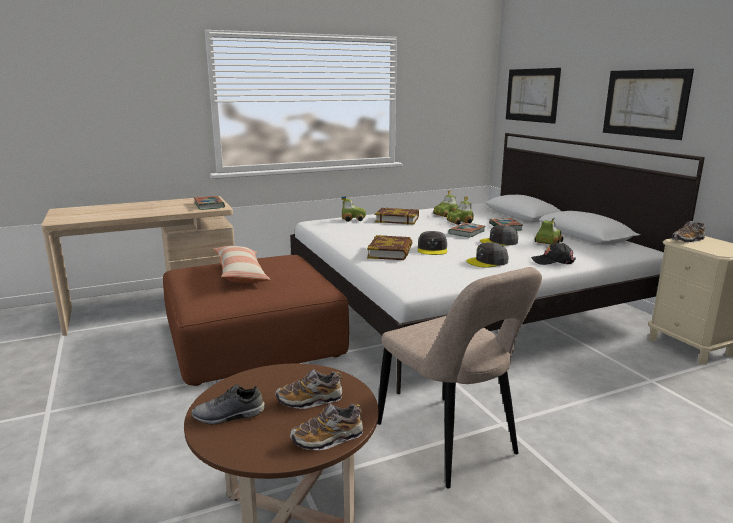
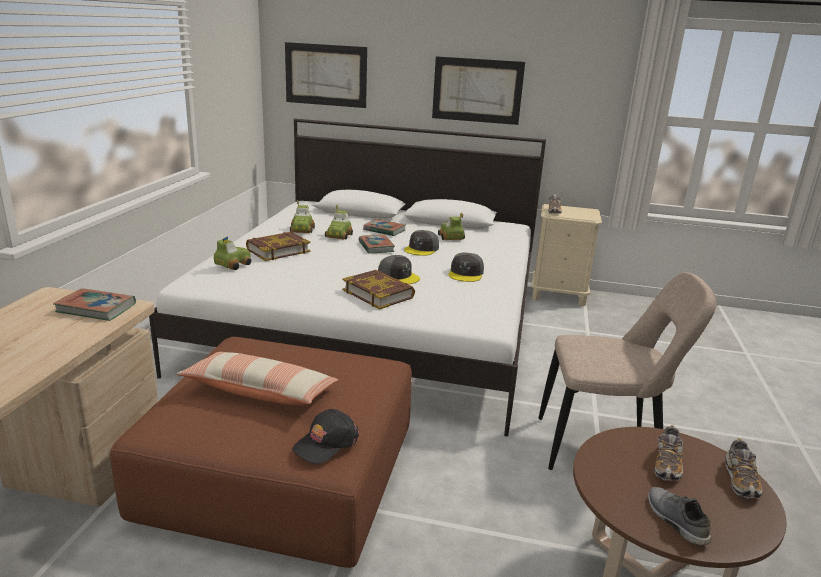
camera: 55 degrees left, 5 degrees up
grey shoe [191,384,265,424] -> grey shoe turned 135 degrees clockwise [648,487,711,546]
black cap [531,243,576,265] -> black cap moved to [292,409,359,464]

